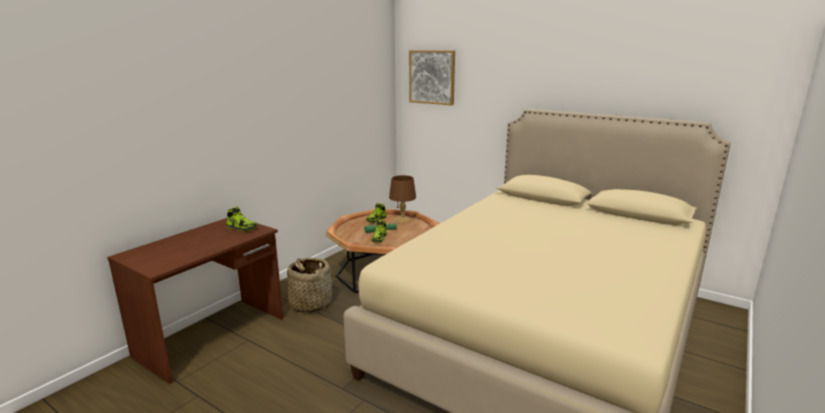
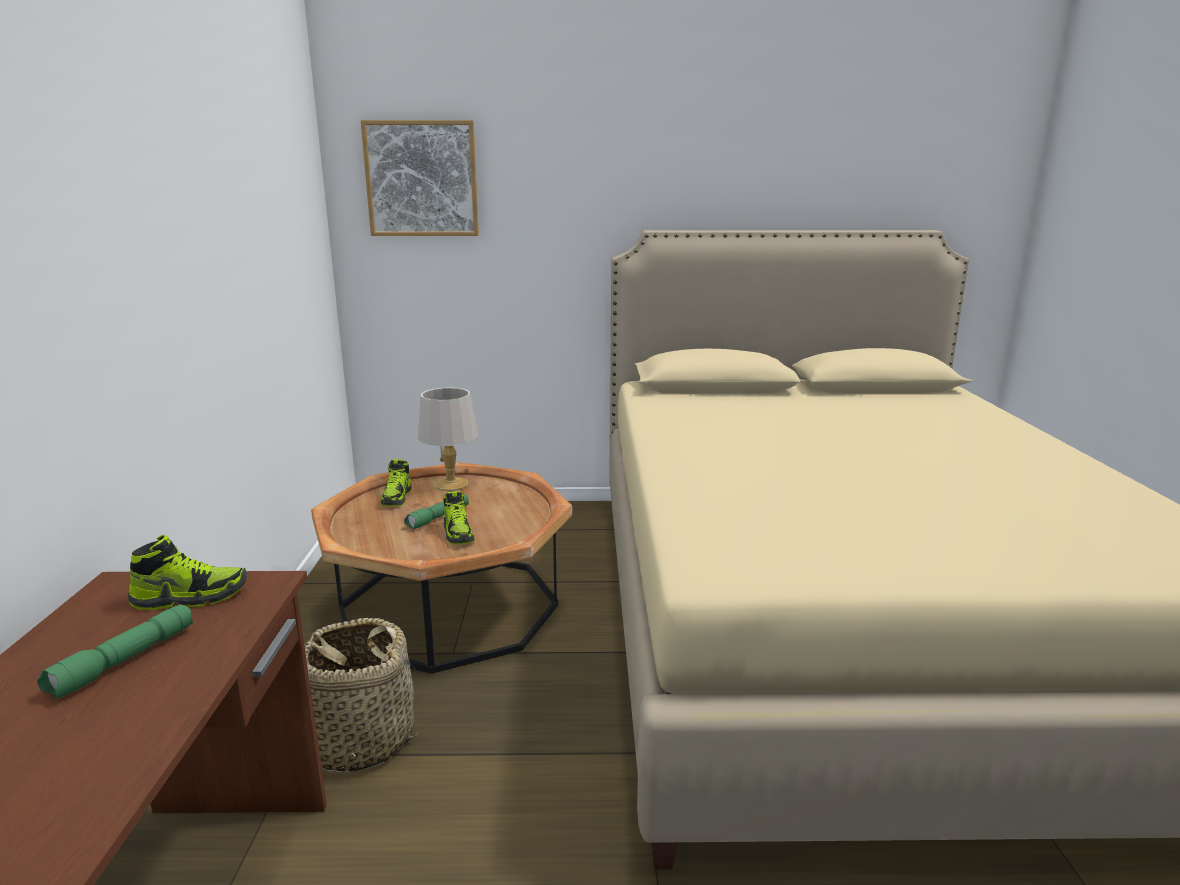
camera: 35 degrees left, 0 degrees up
brown table lamp [389,175,416,223] -> grey table lamp [418,387,478,491]
none -> green flashlight [37,604,193,699]

